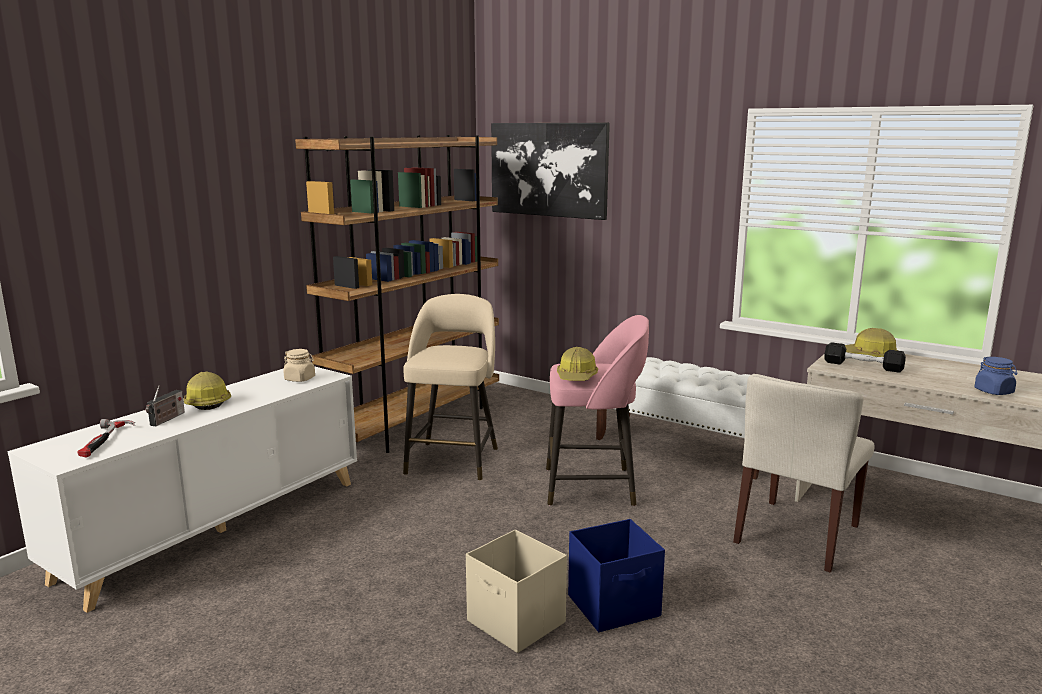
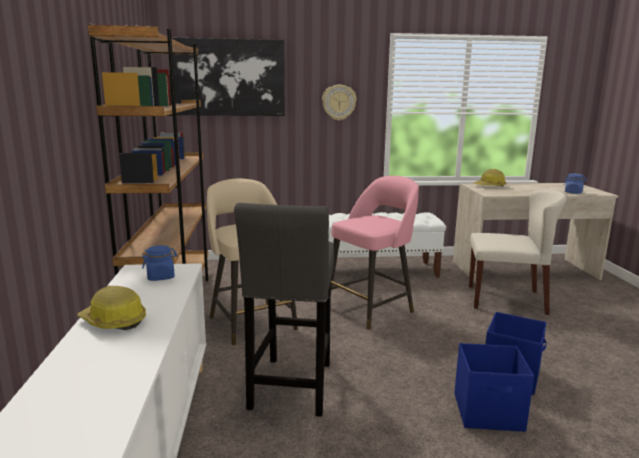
camera: 40 degrees left, 0 degrees up
hammer [78,419,135,458] -> none
radio [146,386,185,426] -> none
beige jar [283,349,315,382] -> blue jar [142,245,177,281]
beige storage box [466,529,567,653] -> blue storage box [454,343,534,432]
hard hat [557,347,598,381] -> none
beige chair [733,374,875,573] -> beige chair turned 75 degrees counterclockwise [469,190,567,315]
black dumbbell [824,342,906,373] -> none
none -> grey stool [234,203,334,417]
none -> wall clock [322,85,357,121]

